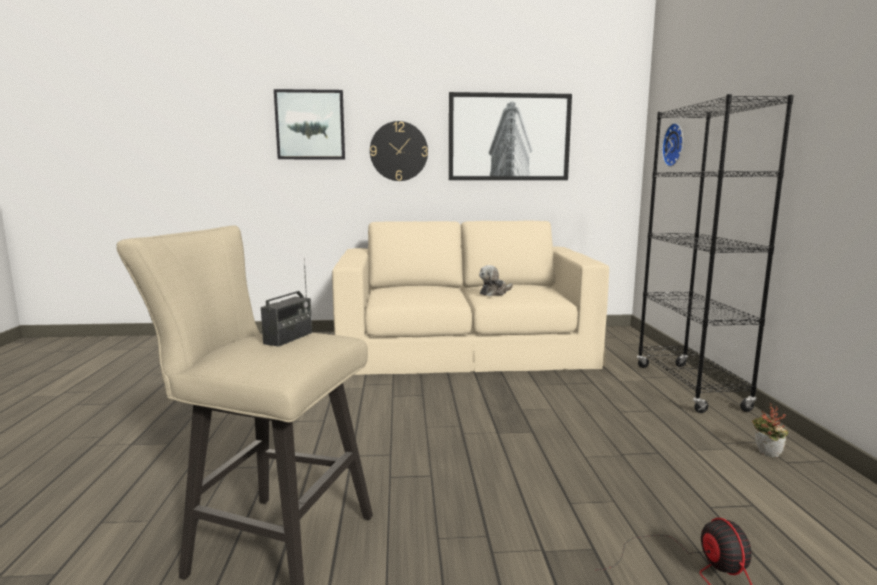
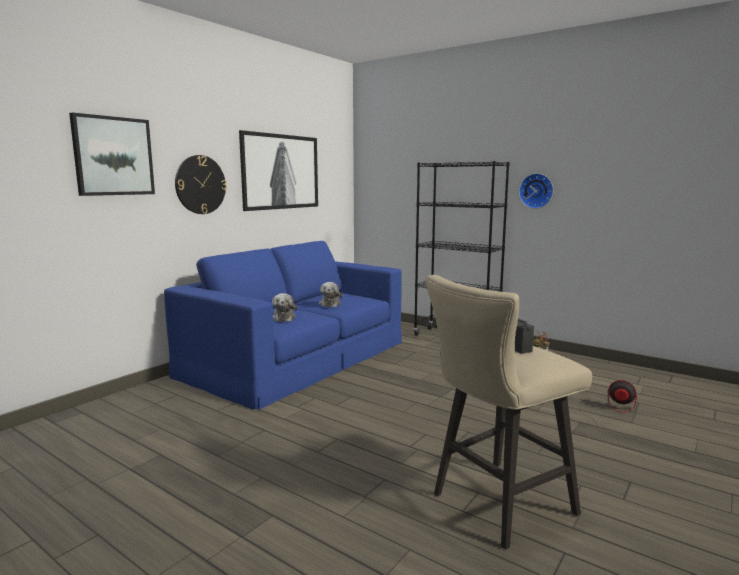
camera: 50 degrees left, 0 degrees up
beige sofa [332,221,609,375] -> blue sofa [164,241,402,410]
wall clock [662,123,683,167] -> wall clock moved to [519,173,553,209]
none -> plush toy [272,293,297,322]

